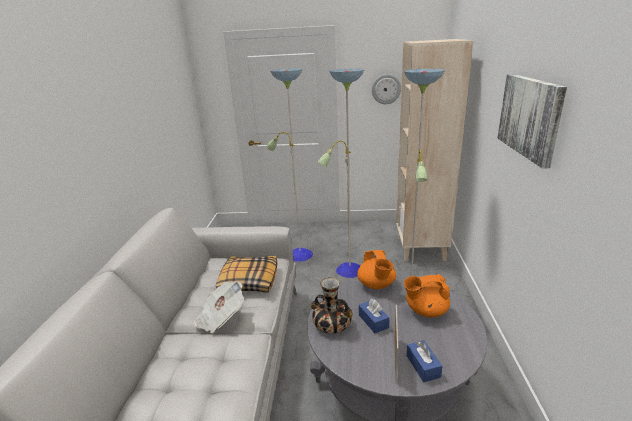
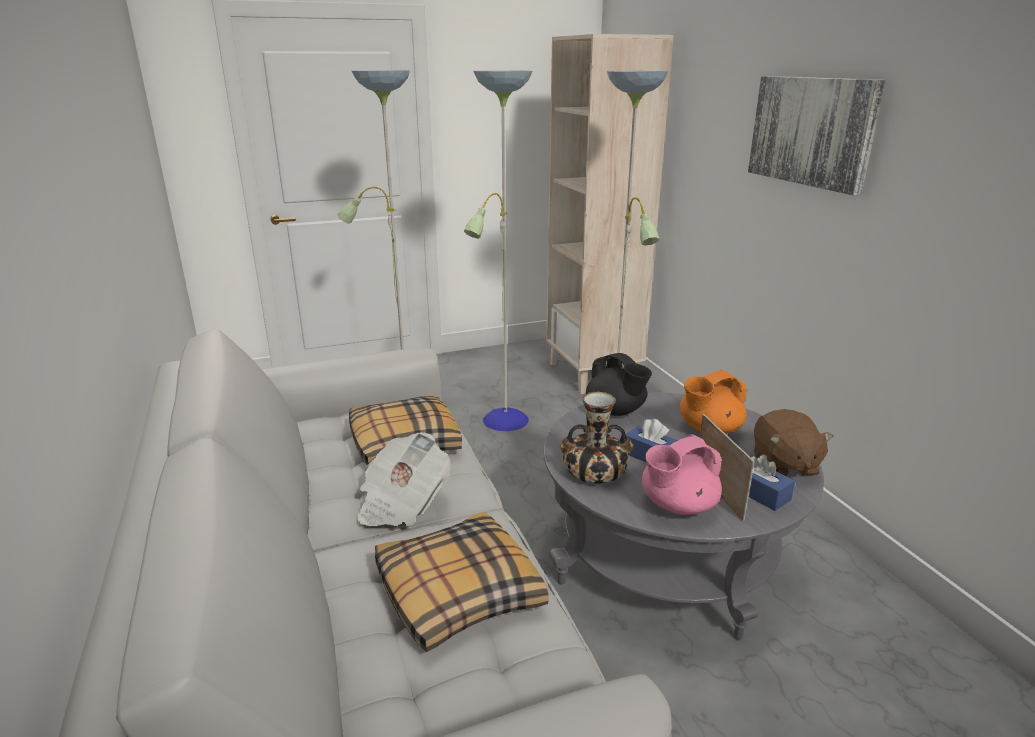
camera: 25 degrees left, 0 degrees up
orange teapot [357,250,396,289] -> black teapot [586,353,652,416]
wall clock [372,74,401,104] -> none
none -> pillow [375,512,549,652]
none -> pink teapot [642,434,722,515]
none -> brown plush toy [754,409,834,477]

